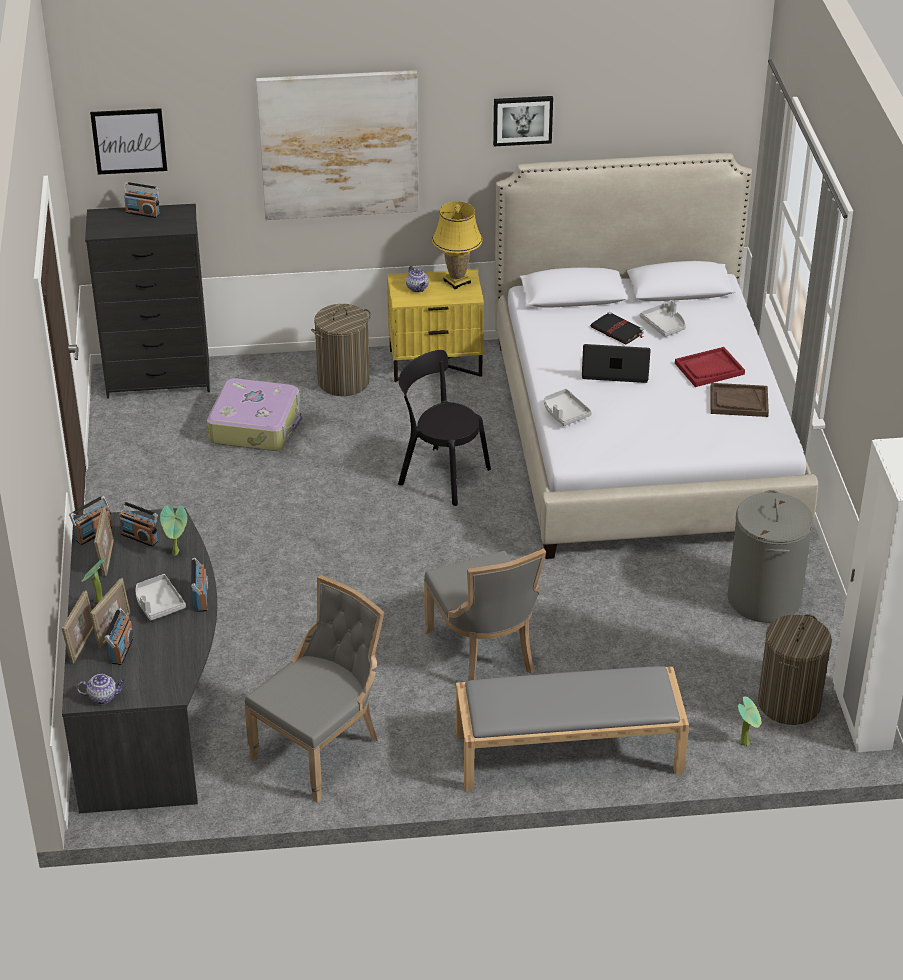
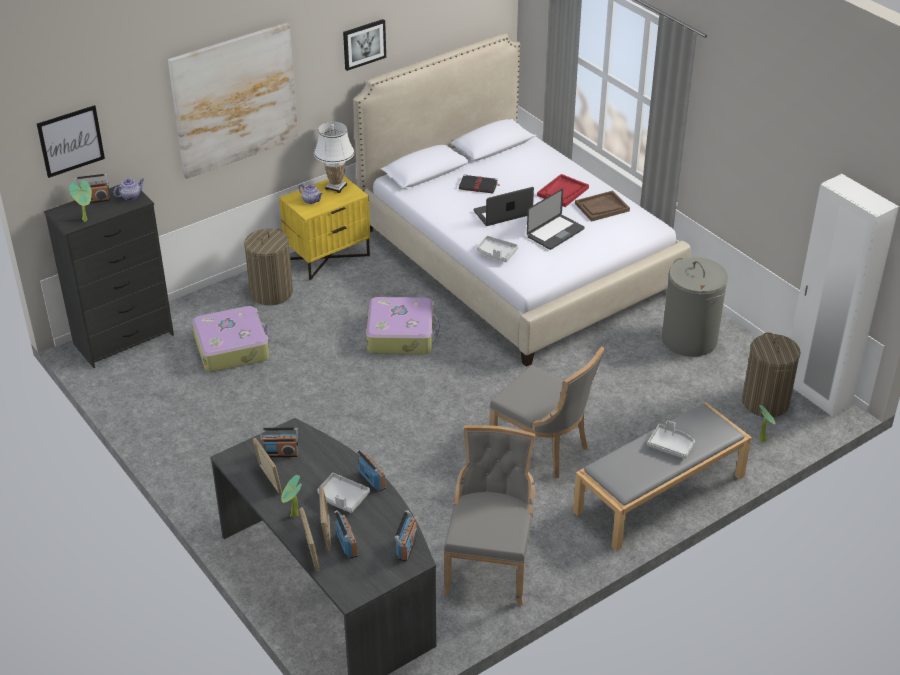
camera: 30 degrees left, 0 degrees up
radio [69,496,112,545] -> radio moved to [395,510,417,562]
teapot [76,674,125,704] -> teapot moved to [114,178,144,200]
potted plant [160,505,187,556] -> potted plant moved to [69,180,92,222]
black chair [398,350,491,506] -> suitcase [366,297,440,354]
yellow table lamp [432,201,483,289] -> white table lamp [314,122,355,193]
grey tray [640,300,686,337] -> grey tray moved to [647,420,695,459]
none -> laptop [527,189,585,250]

